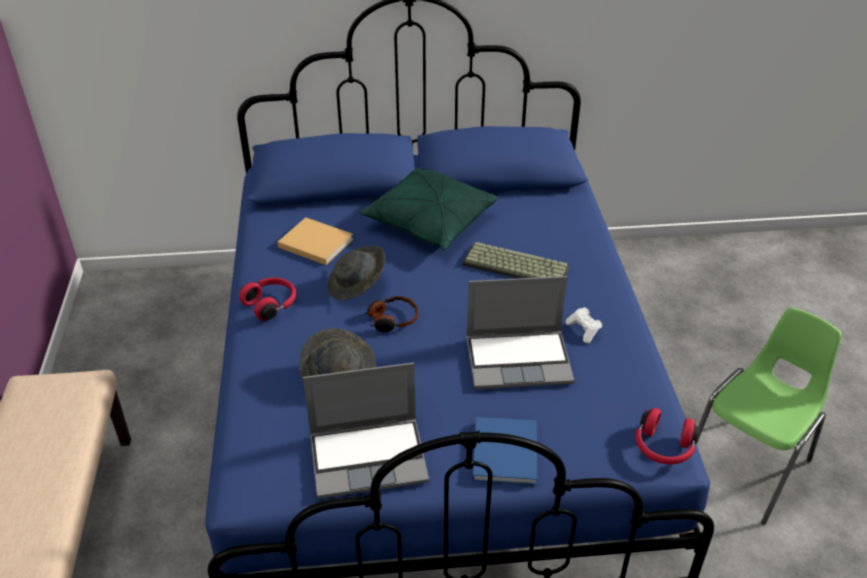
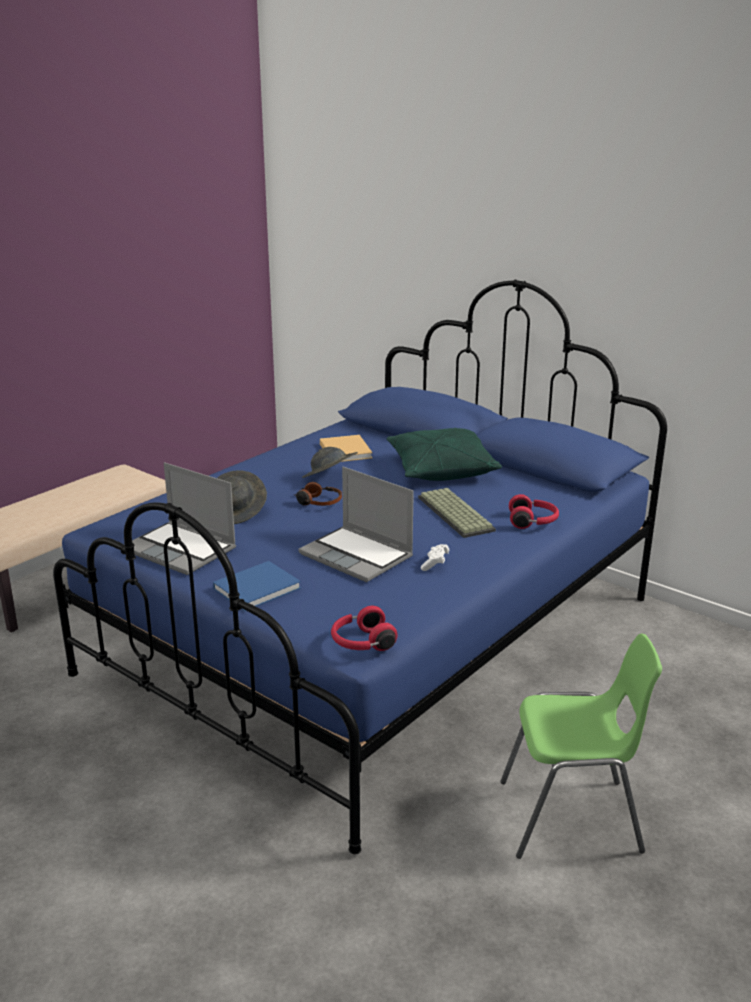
camera: 45 degrees right, 15 degrees down
red headphones [239,278,296,321] -> red headphones moved to [509,494,559,529]

